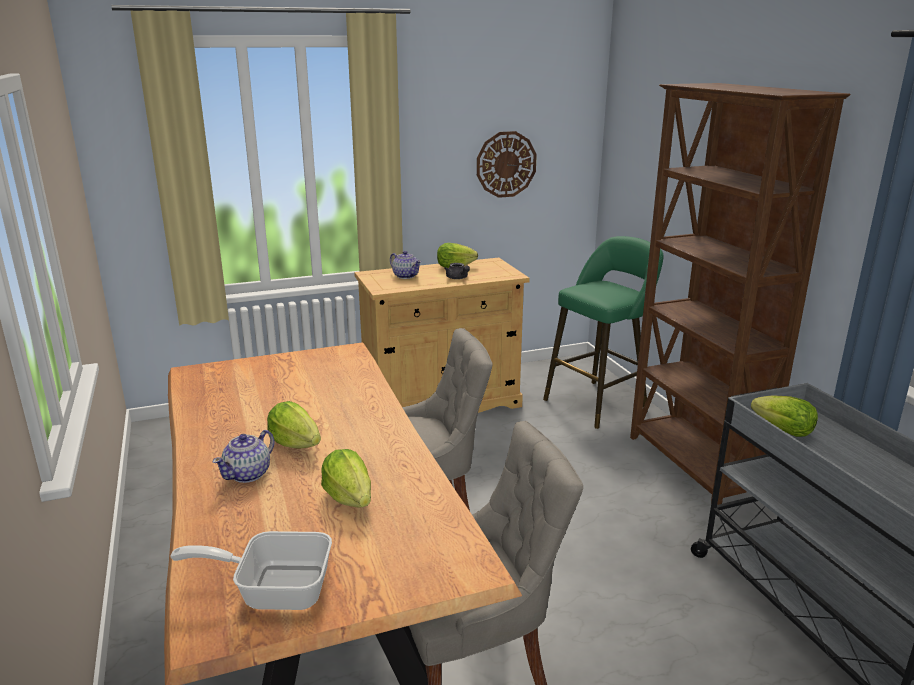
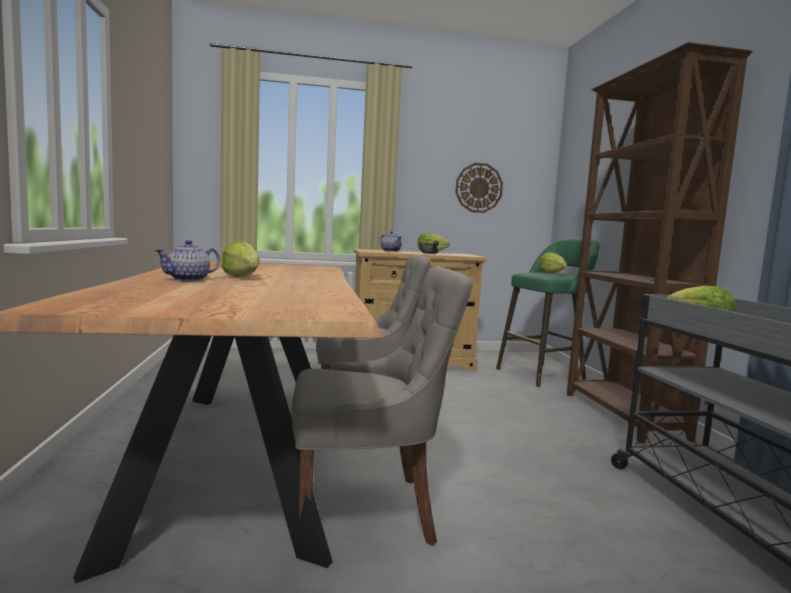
camera: 10 degrees right, 15 degrees down
frying pan [170,531,332,610] -> none
lettuce [321,449,371,507] -> lettuce moved to [539,252,567,273]

